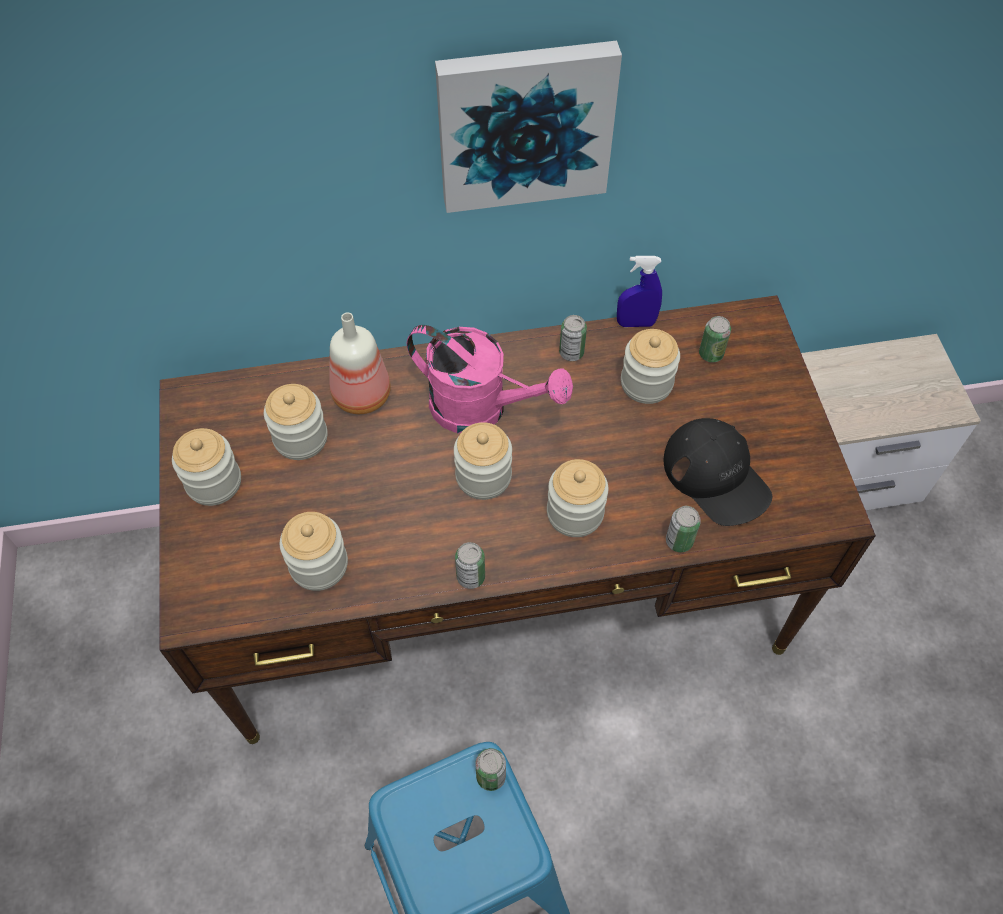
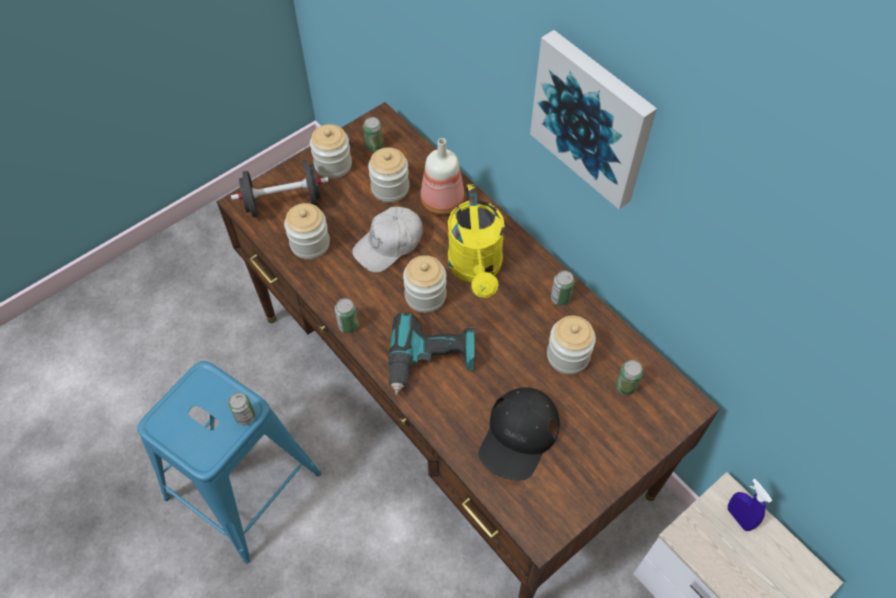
camera: 60 degrees right, 0 degrees up
pink watering can [407,325,573,434] -> yellow watering can [448,184,505,298]
jar [547,459,608,537] -> power drill [388,313,475,395]
blue spray bottle [617,256,662,327] -> blue spray bottle moved to [728,479,772,531]
can [666,506,701,552] -> can moved to [363,117,383,152]
none -> black dumbbell [231,160,329,217]
none -> white cap [352,206,423,273]

